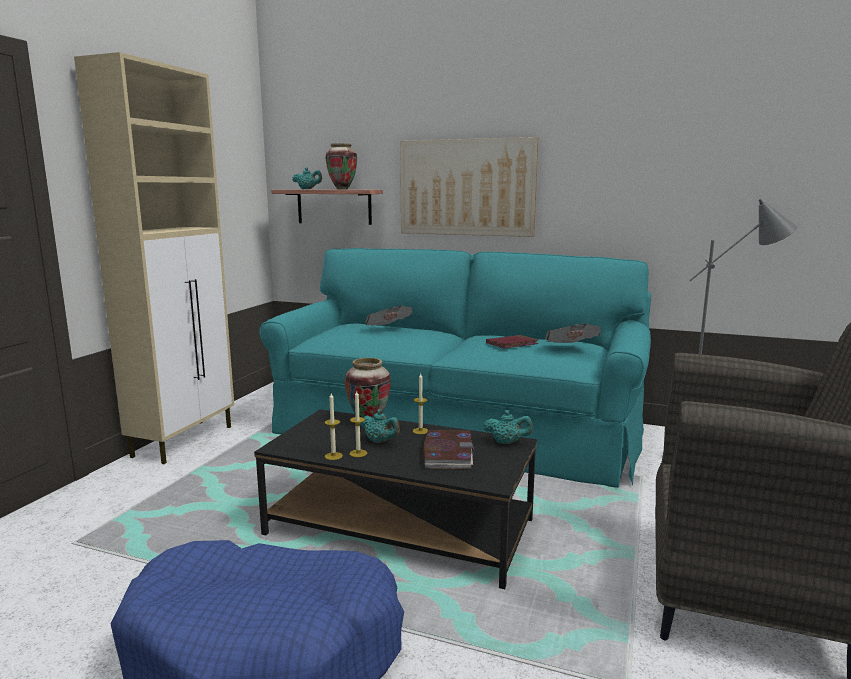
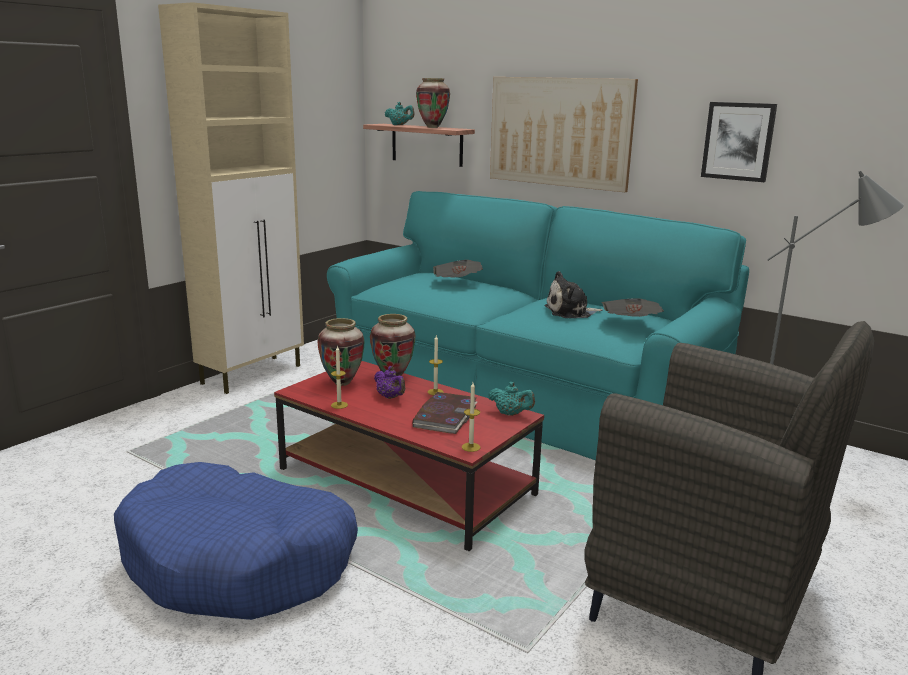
camera: 15 degrees right, 5 degrees up
black coffee table [254,409,537,589] -> red coffee table [274,361,544,551]
candle [350,391,367,457] -> candle moved to [462,383,480,452]
turquoise teapot [360,409,400,443] -> purple teapot [374,366,405,399]
red book [486,335,538,348] -> plush toy [545,271,603,318]
none -> vase [318,318,365,386]
none -> picture [701,102,777,182]

